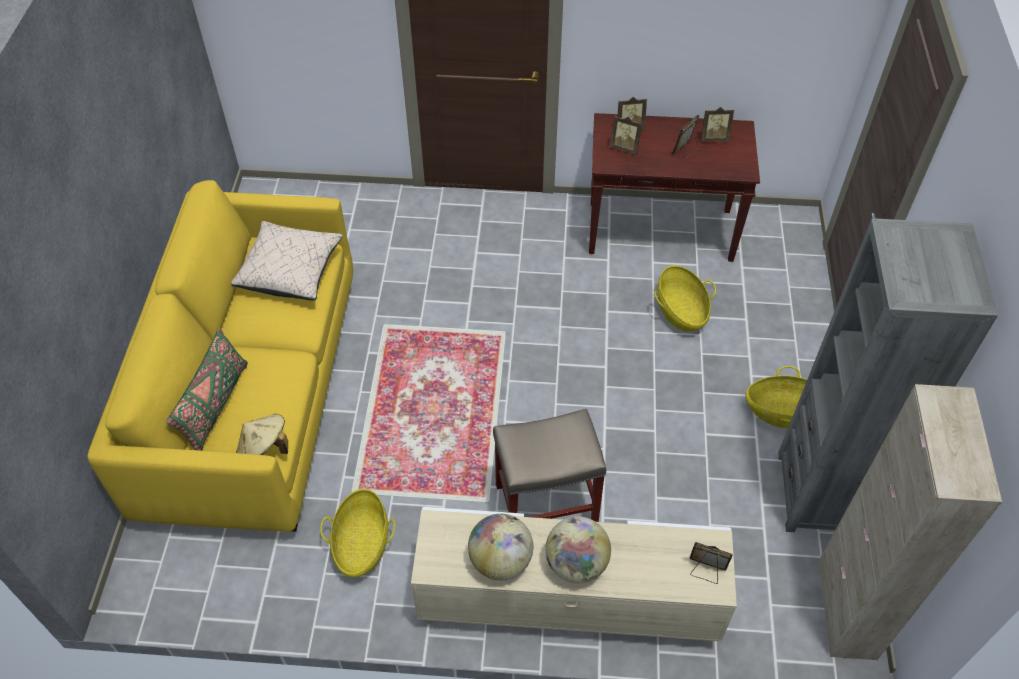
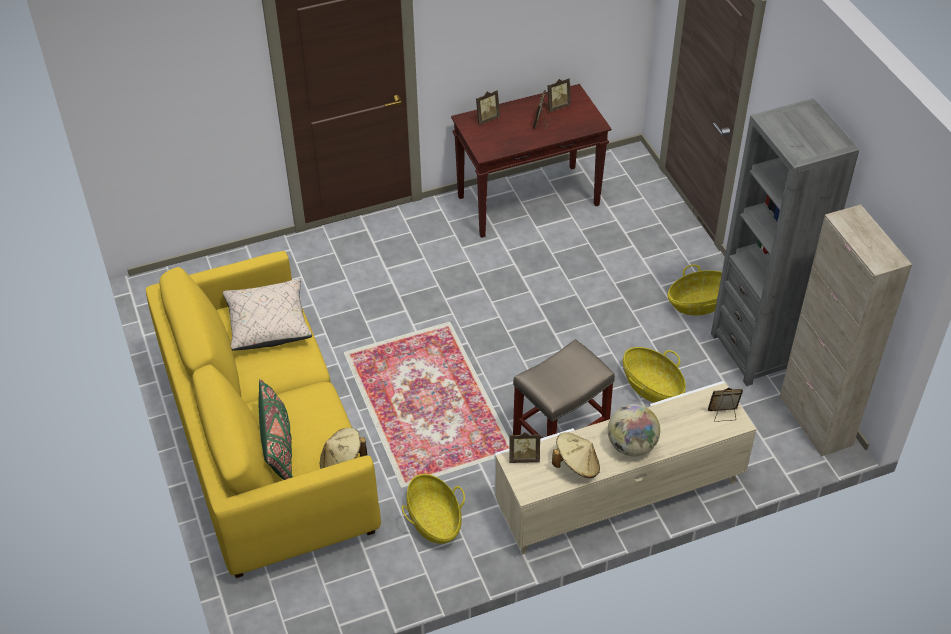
camera: 25 degrees left, 5 degrees down
globe [468,514,533,580] -> beige hat [552,432,600,478]
picture frame [610,116,642,155] -> picture frame moved to [509,432,540,463]
basket [654,265,716,332] -> basket moved to [623,347,686,403]

